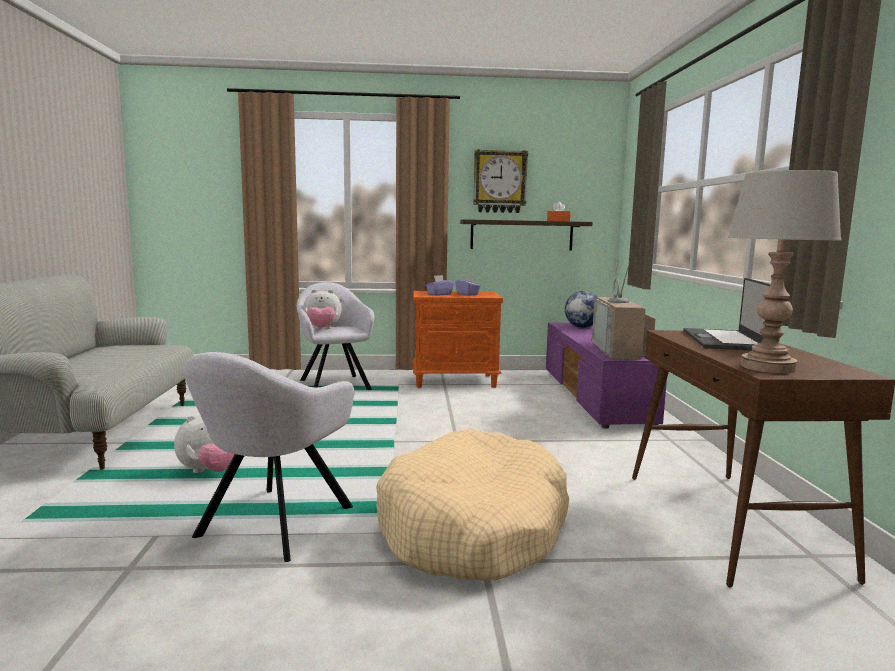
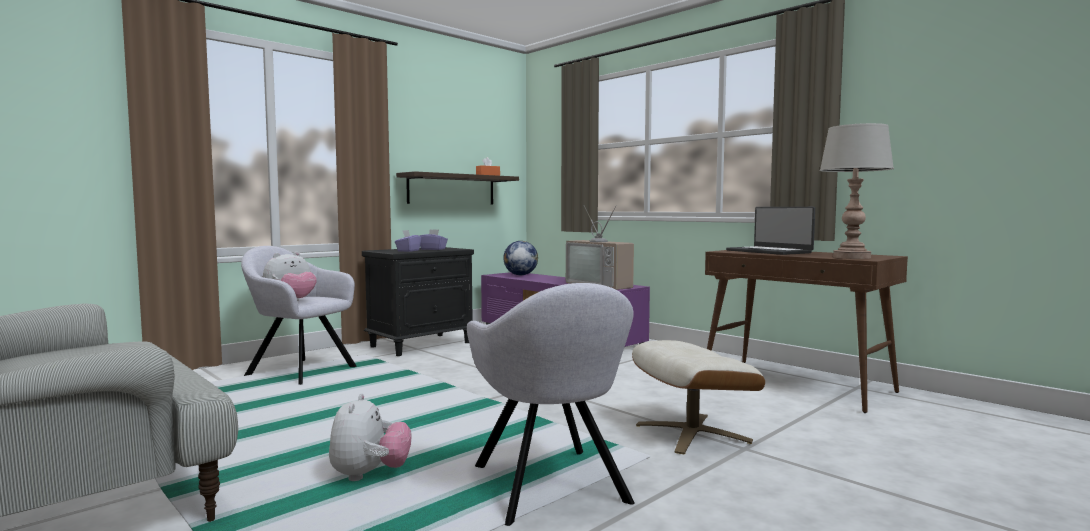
camera: 40 degrees left, 5 degrees down
beige dog bed [376,429,569,580] -> beige ottoman [632,340,765,454]
orange nightstand [413,291,503,388] -> black nightstand [362,247,474,356]
wall clock [473,149,528,213] -> none

